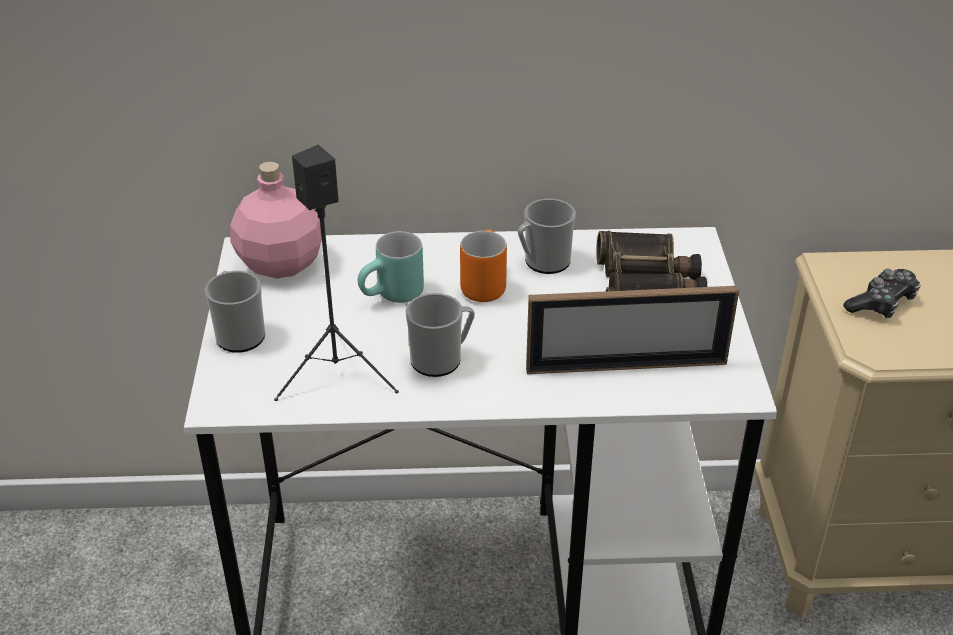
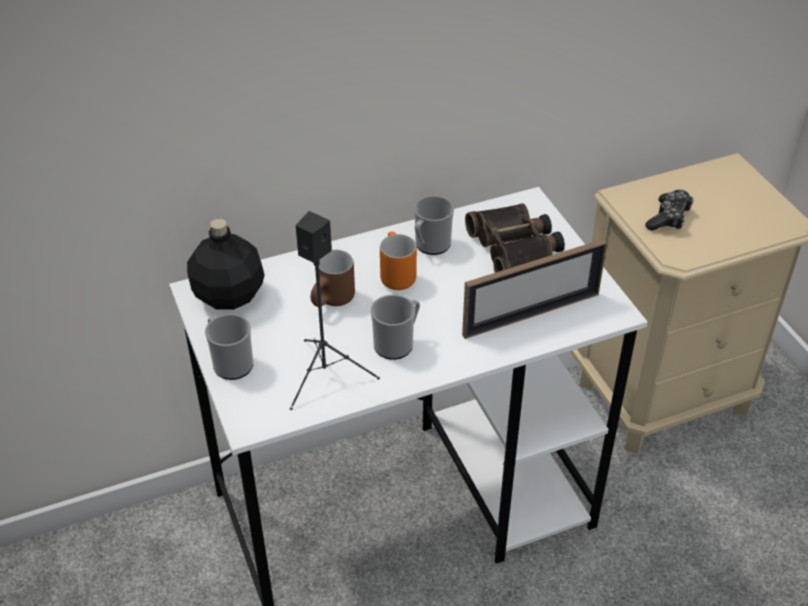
camera: 20 degrees left, 5 degrees up
pink bottle [230,161,322,279] -> black bottle [187,219,265,310]
turquoise mug [358,231,424,303] -> brown mug [311,249,355,307]

